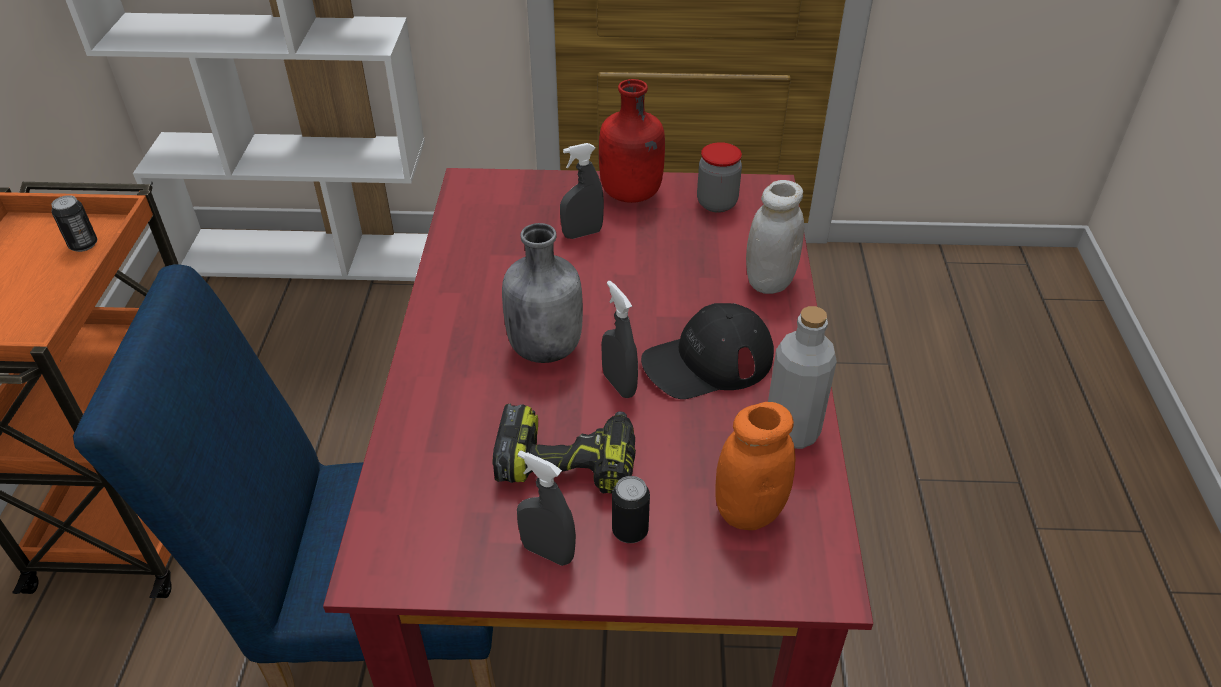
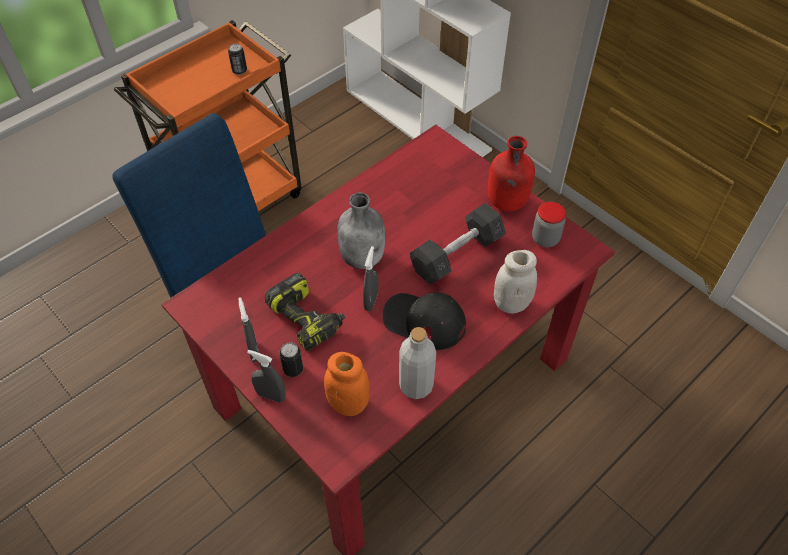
camera: 45 degrees right, 10 degrees up
grey spray bottle [560,143,604,239] -> grey spray bottle moved to [247,350,286,403]
none -> grey dumbbell [410,203,506,284]

